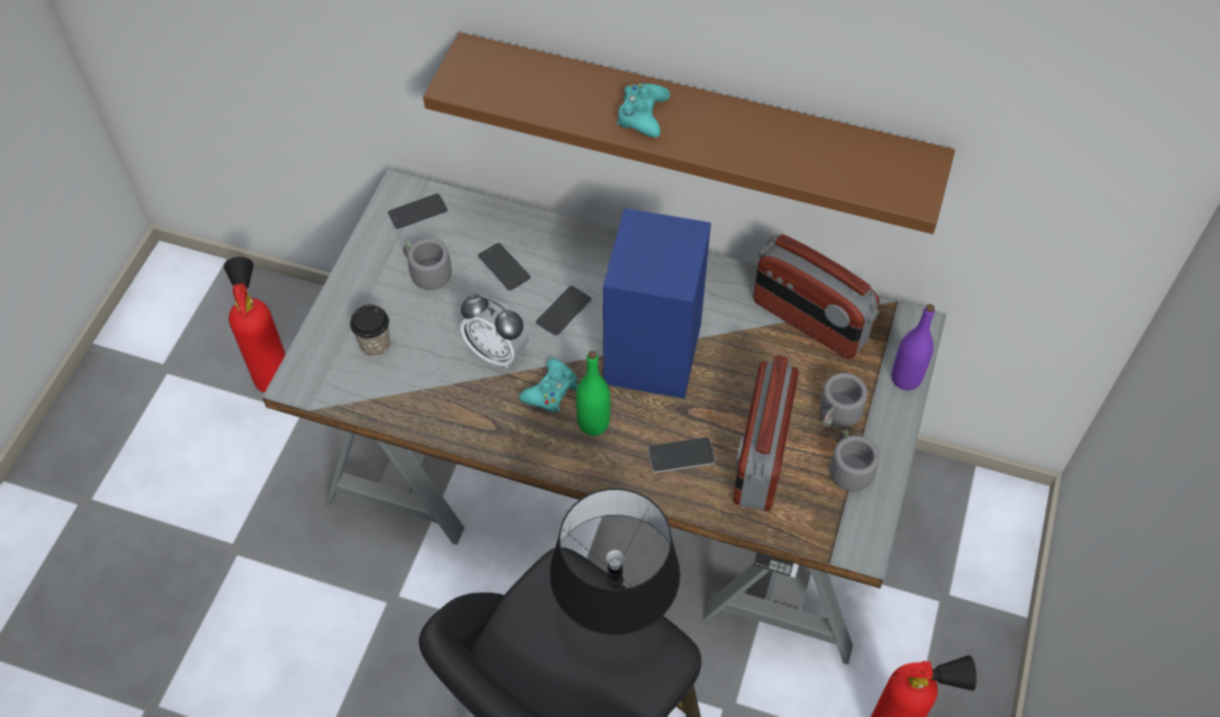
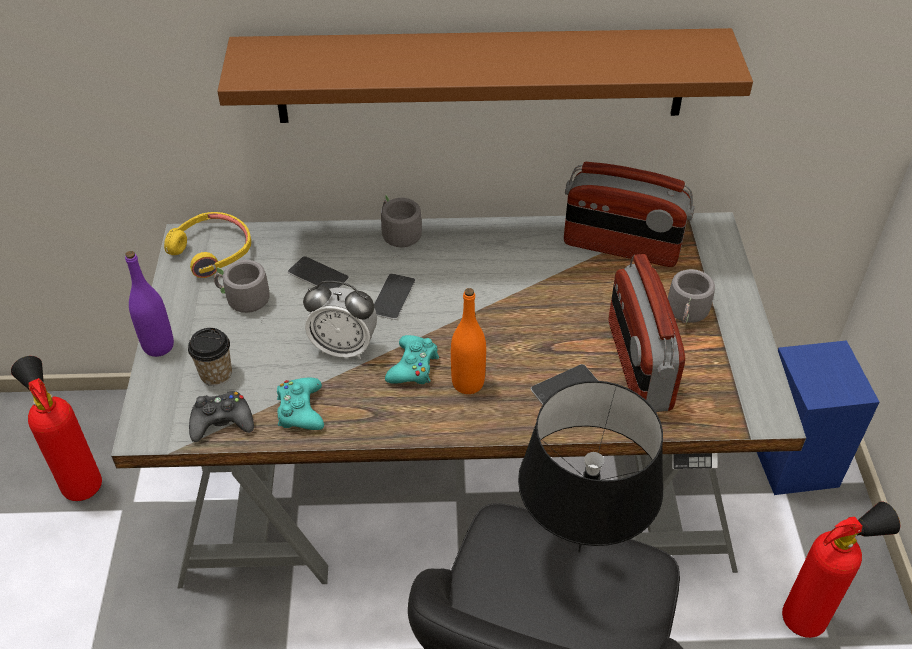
camera: 20 degrees left, 10 degrees down
phone [387,193,448,231] -> yellow headphones [164,212,251,278]
green bottle [576,351,610,436] -> orange bottle [451,288,486,394]
blue speaker [603,208,711,399] -> blue speaker moved to [757,340,879,495]
turquoise game controller [617,82,670,138] -> turquoise game controller moved to [277,378,324,430]
grey mug [830,429,879,501] -> grey mug moved to [381,195,422,258]
purple bottle [892,304,935,390] -> purple bottle moved to [125,251,174,357]
none -> black game controller [189,391,254,442]

